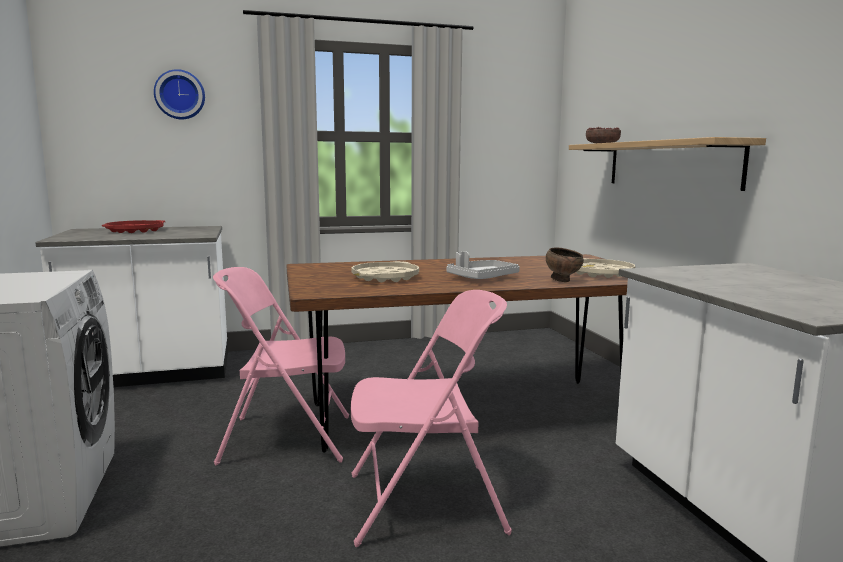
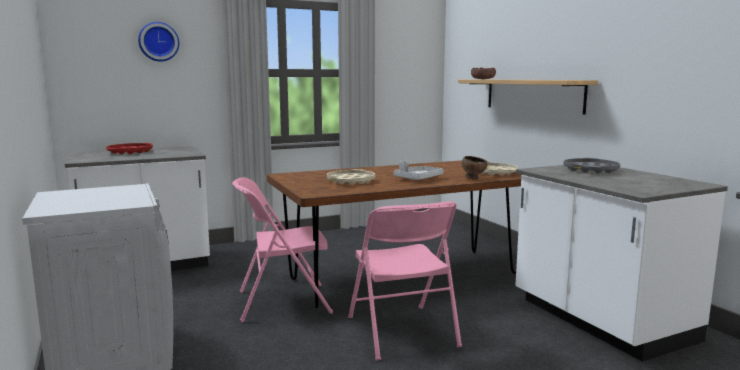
camera: 10 degrees left, 0 degrees up
pink chair [351,290,512,547] -> pink chair turned 90 degrees clockwise [348,201,462,361]
none -> grey tray [563,158,620,174]

